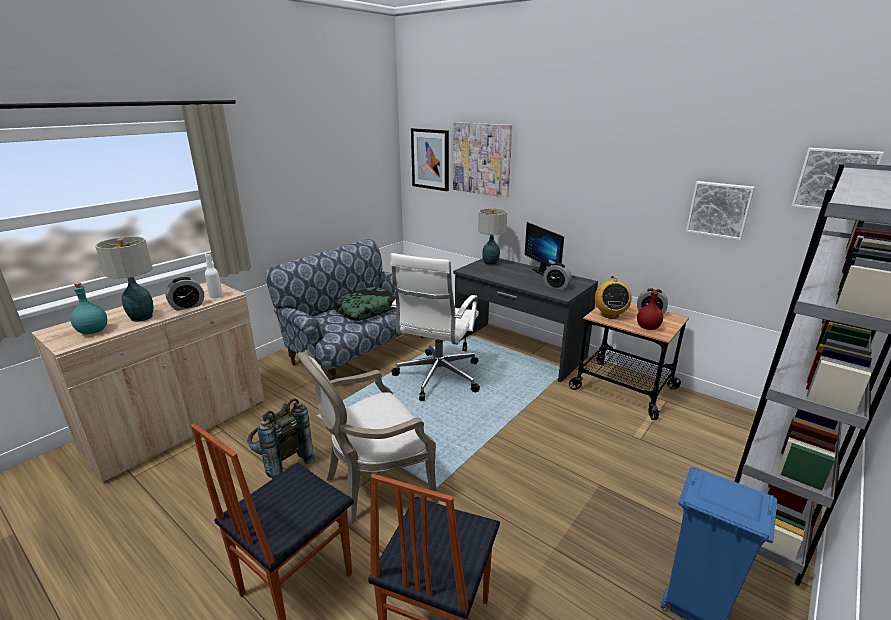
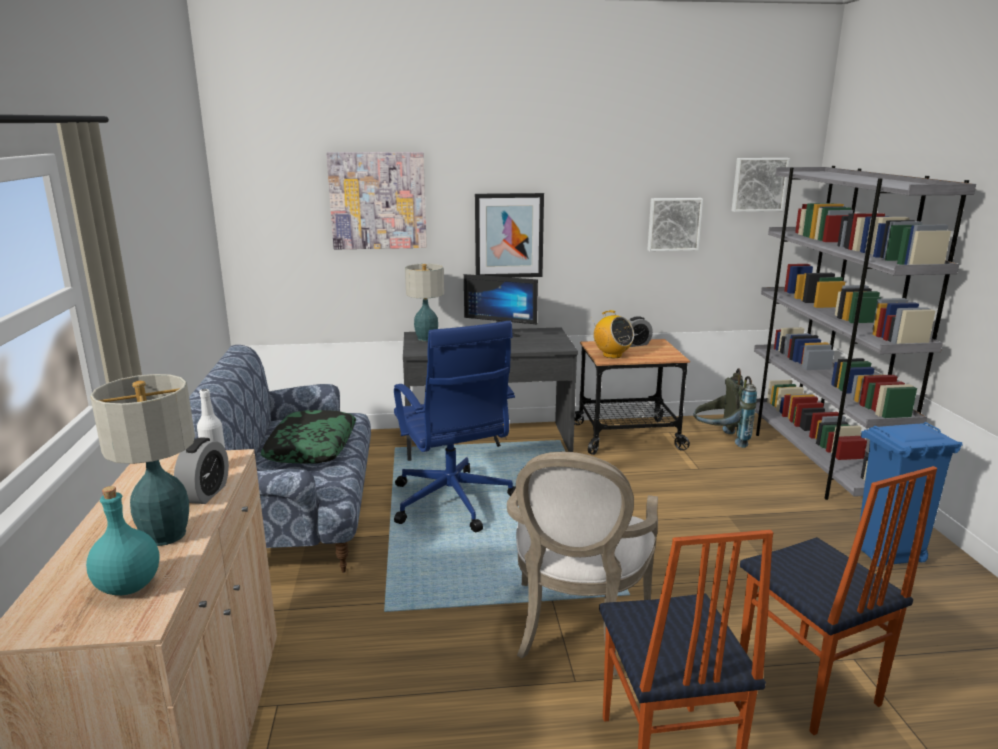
camera: 45 degrees left, 5 degrees down
grey backpack [247,399,316,479] -> grey backpack moved to [693,368,757,448]
white office chair [390,253,480,401] -> blue office chair [394,321,516,532]
picture [411,128,449,191] -> picture moved to [475,193,544,278]
alarm clock [543,263,572,290] -> none
red bottle [637,288,663,330] -> none

